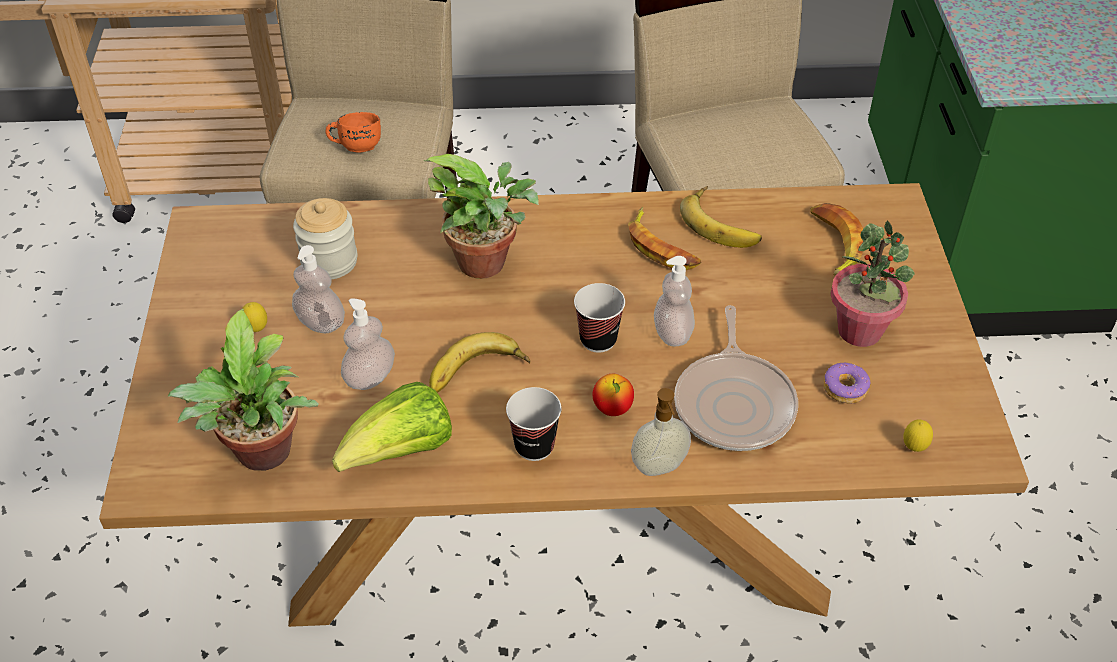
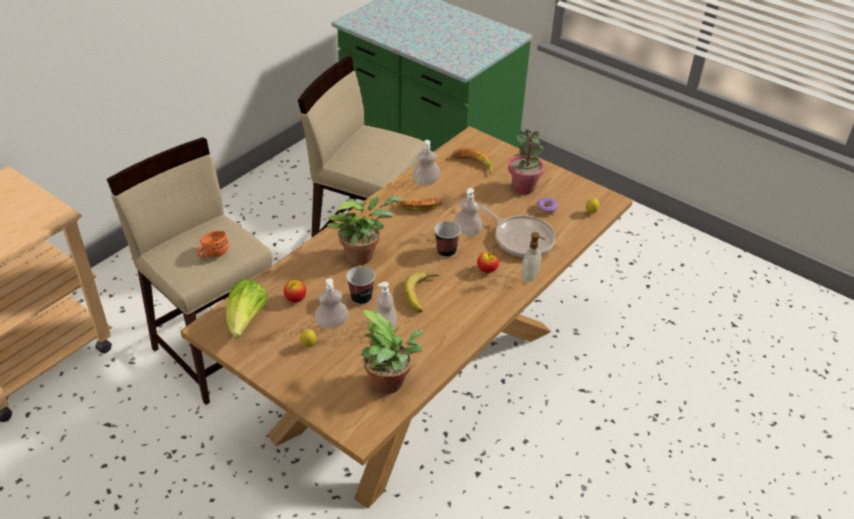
camera: 50 degrees left, 5 degrees down
jar [293,198,357,280] -> apple [284,280,306,303]
lettuce [332,382,452,472] -> lettuce moved to [226,279,267,338]
cup [506,387,561,461] -> cup moved to [346,266,375,305]
banana [680,186,762,248] -> soap dispenser [412,140,440,186]

